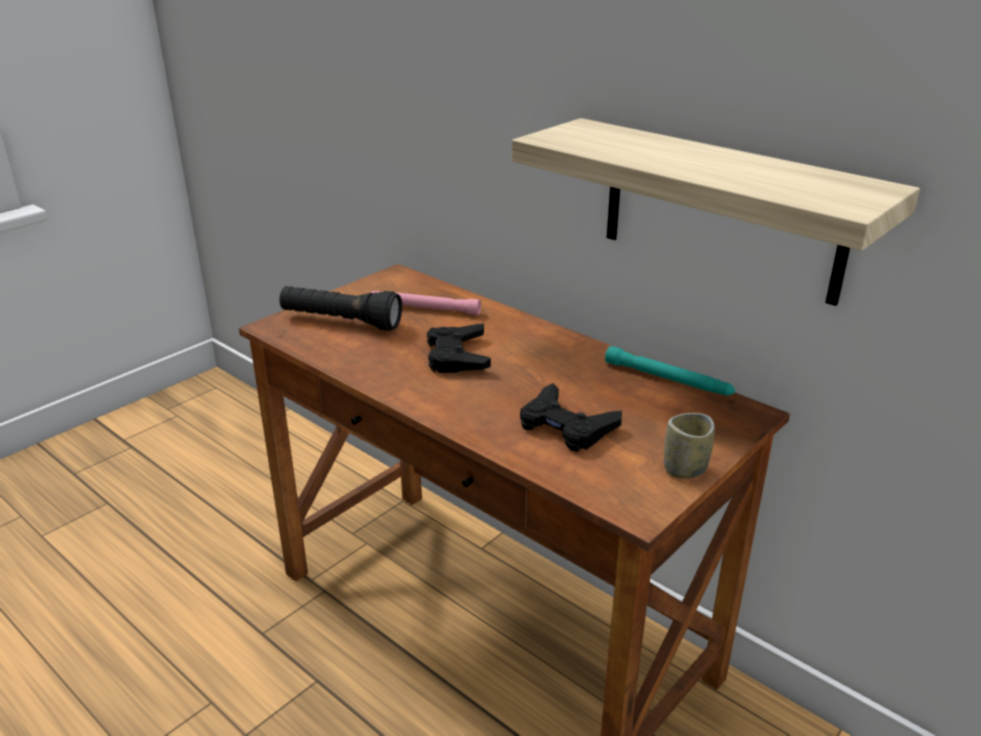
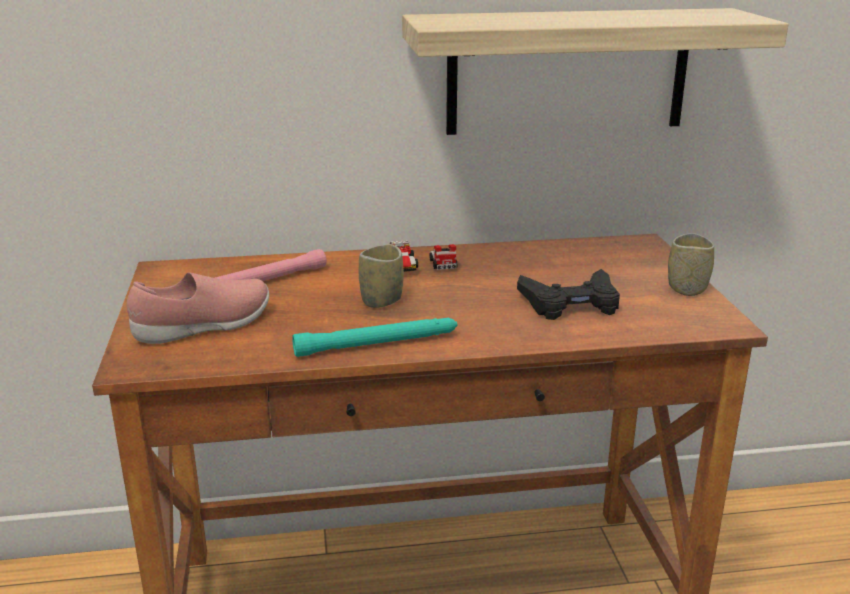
camera: 50 degrees left, 5 degrees down
black flashlight [279,286,402,331] -> pink shoe [127,272,269,344]
black game controller [427,323,491,373] -> cup [359,244,404,308]
turquoise flashlight [605,346,735,396] -> turquoise flashlight moved to [292,318,457,357]
none -> toy car [390,240,458,272]

